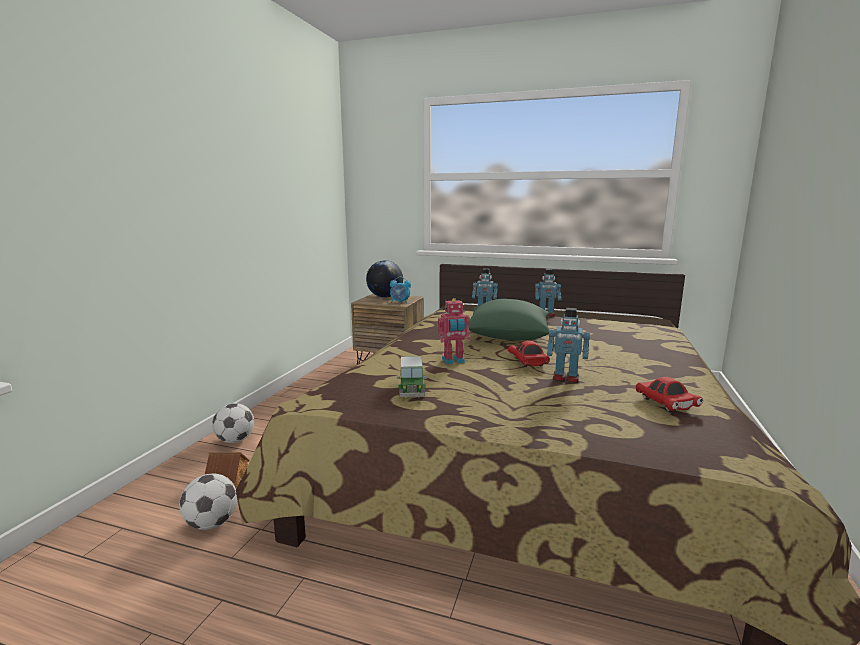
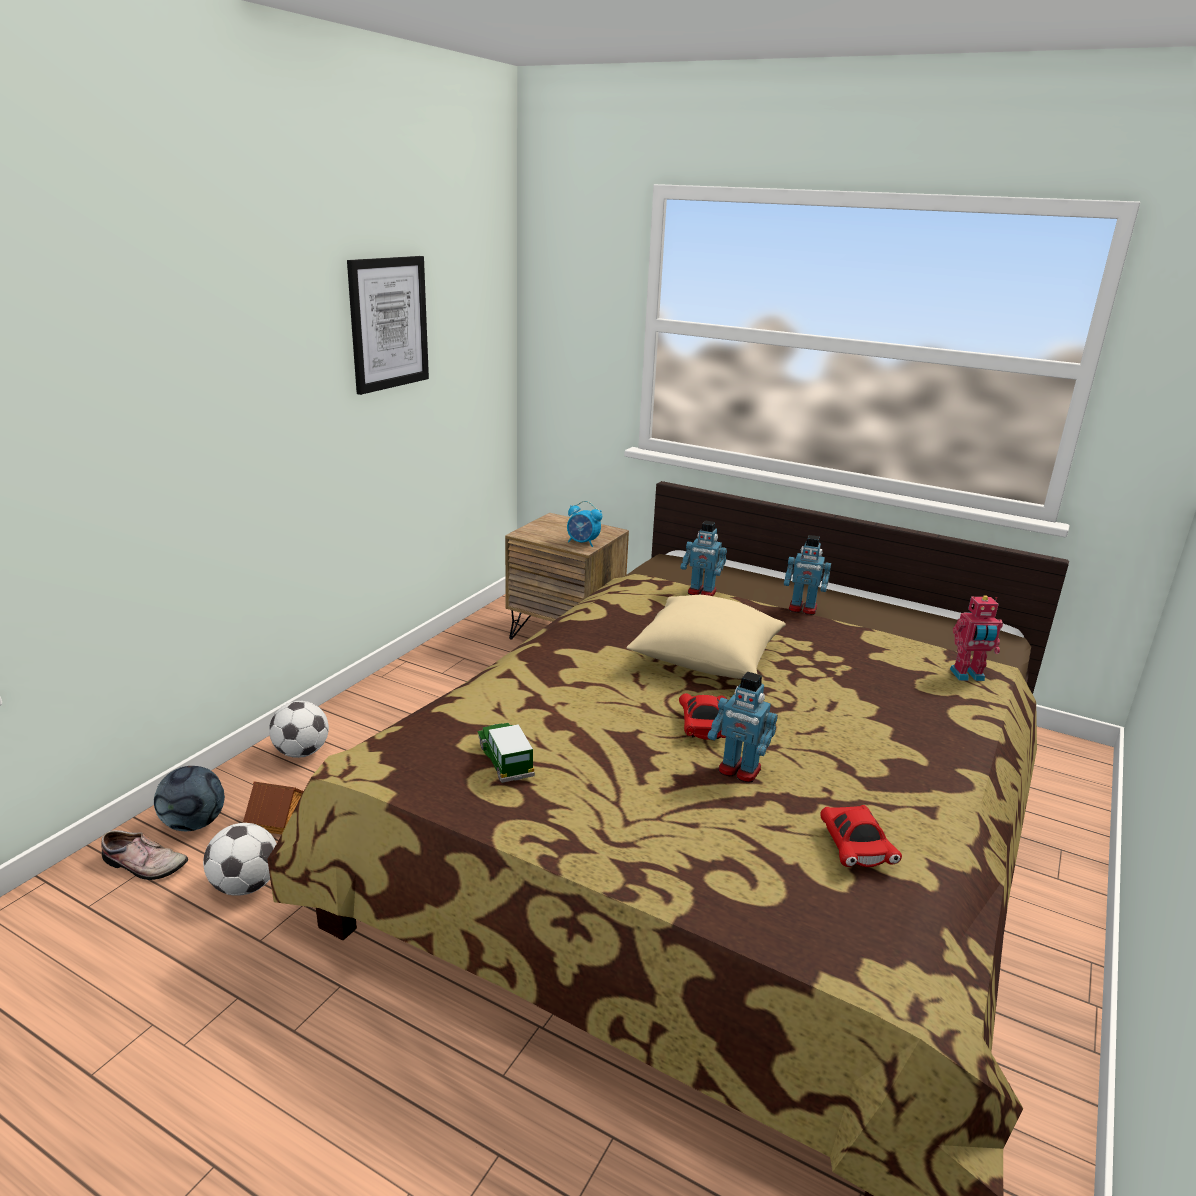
camera: 10 degrees right, 10 degrees up
globe [366,260,403,298] -> none
toy car [397,356,427,398] -> toy car turned 150 degrees clockwise [478,723,535,783]
toy robot [437,298,471,364] -> toy robot moved to [950,595,1003,681]
green pillow [468,299,550,340] -> beige pillow [627,595,786,679]
none -> shoe [101,830,188,880]
none -> football [154,766,225,831]
none -> picture [347,256,429,395]

